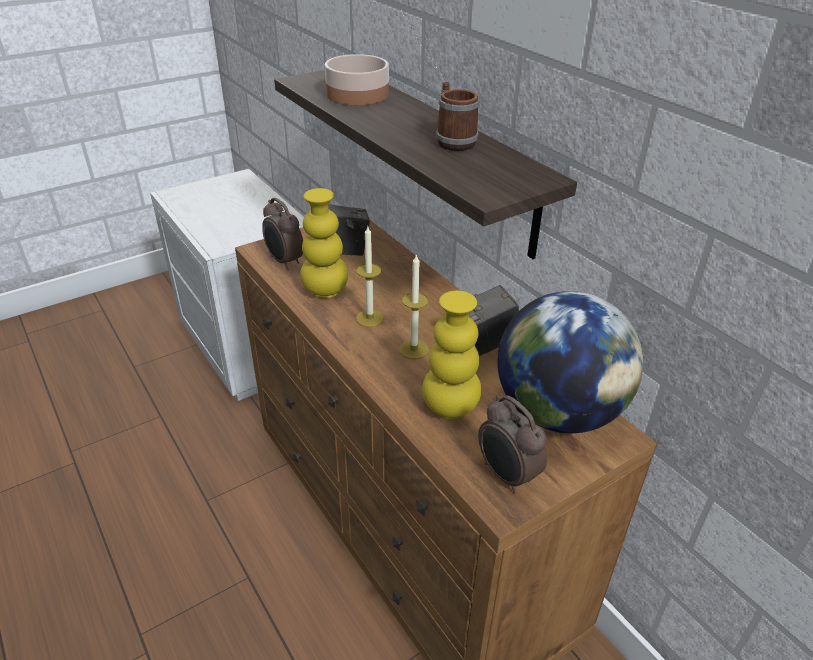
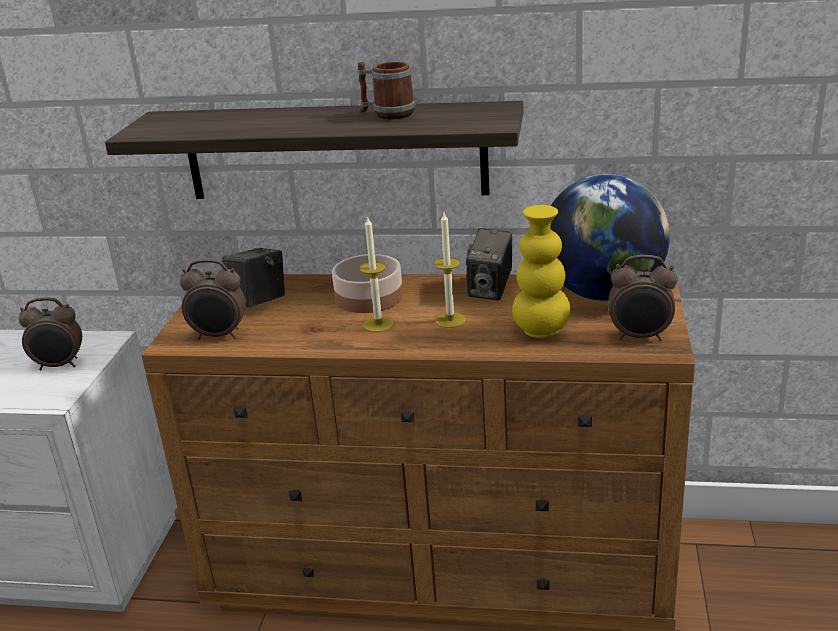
camera: 45 degrees left, 10 degrees down
yellow vase [300,188,348,299] -> none
bowl [325,54,389,105] -> bowl moved to [332,254,403,313]
none -> alarm clock [19,297,82,371]

